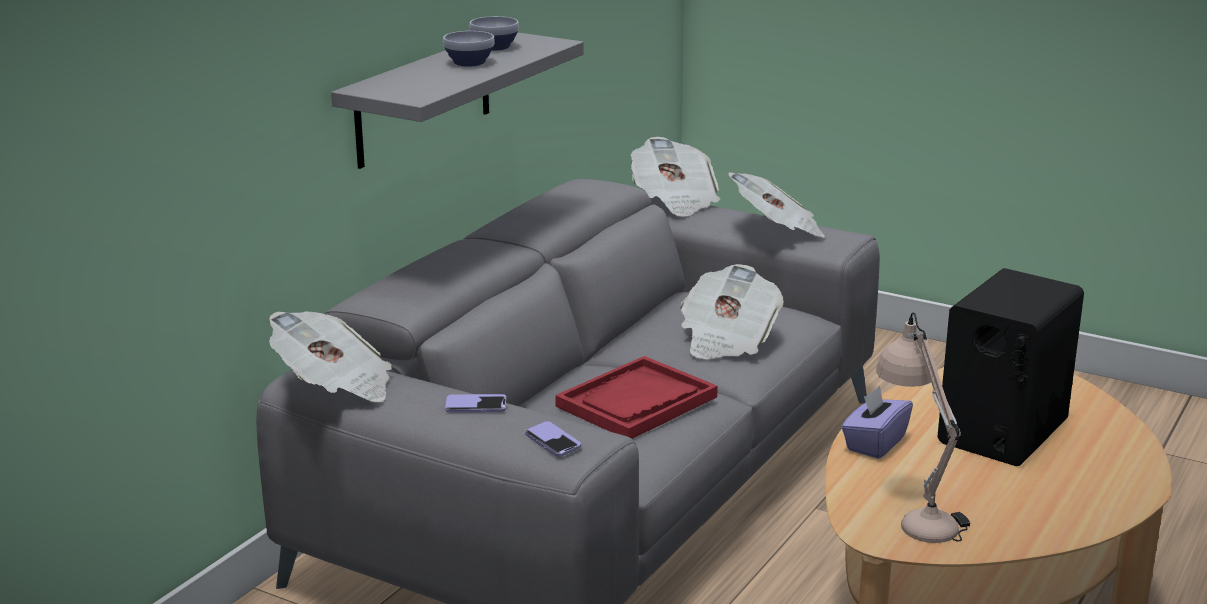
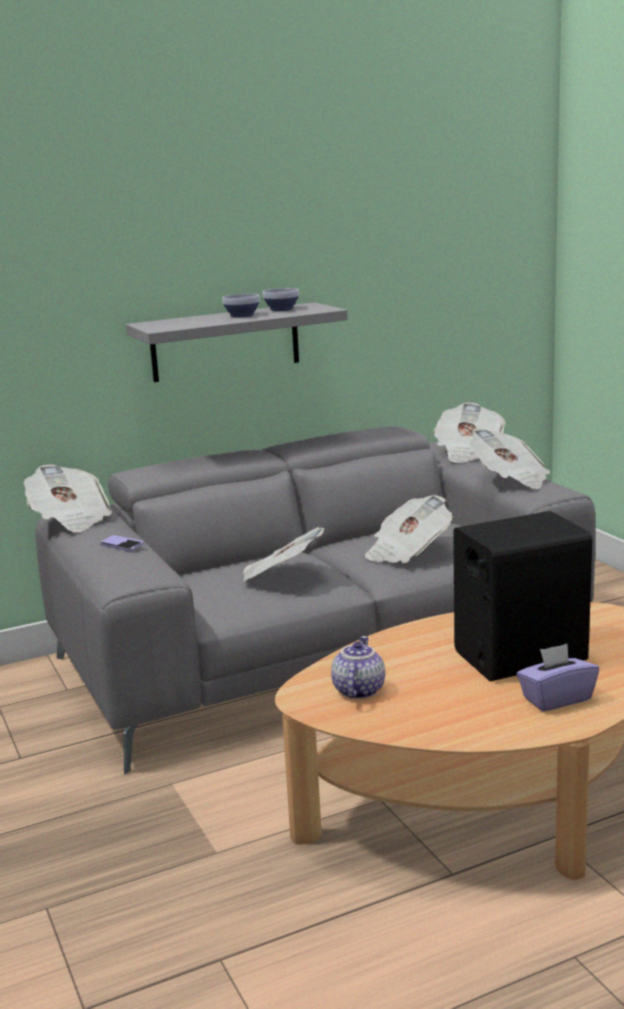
camera: 35 degrees right, 5 degrees down
phone [525,421,581,457] -> none
red tray [555,356,718,439] -> newspaper [243,527,324,582]
purple tissue box [841,386,913,459] -> purple tissue box moved to [517,644,599,711]
beige table lamp [876,312,970,543] -> teapot [331,636,385,699]

